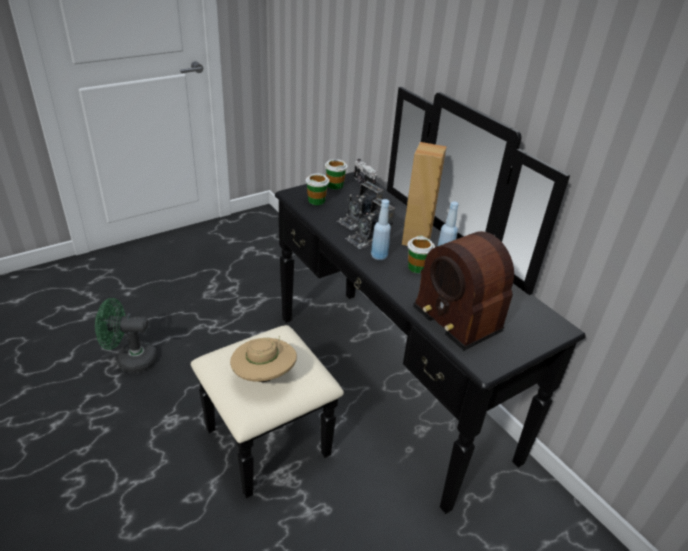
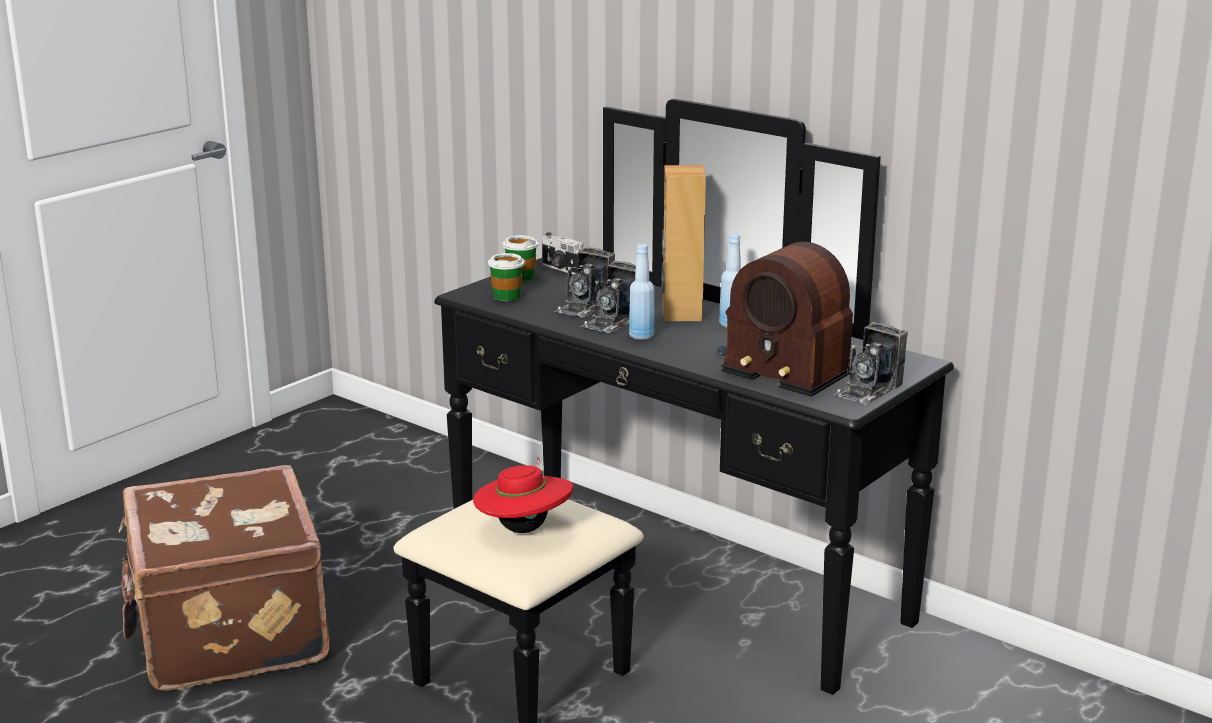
camera: 15 degrees left, 15 degrees down
green fan [95,298,157,373] -> brown suitcase [119,465,329,691]
beige hat [230,336,297,382] -> red hat [473,458,573,533]
cup [407,235,435,273] -> none
none -> camera [833,322,908,405]

